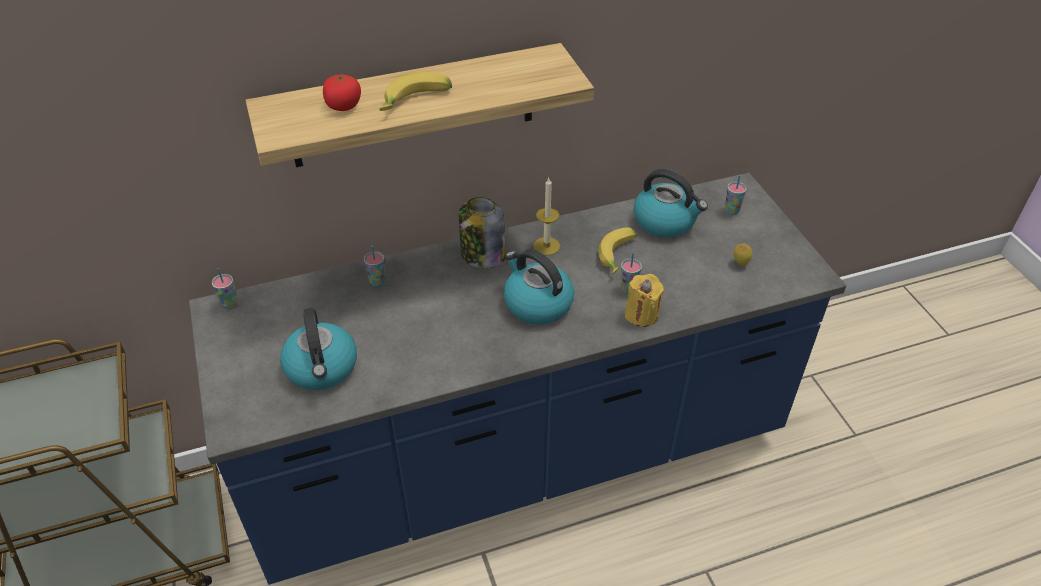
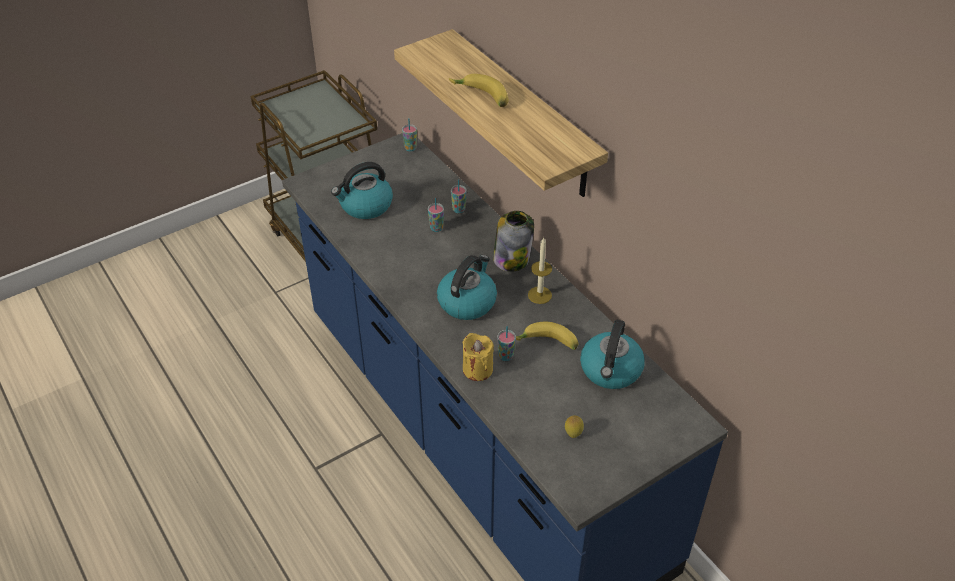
camera: 75 degrees right, 0 degrees up
tomato [323,74,361,111] -> none
cup [725,175,746,215] -> cup moved to [428,198,444,232]

